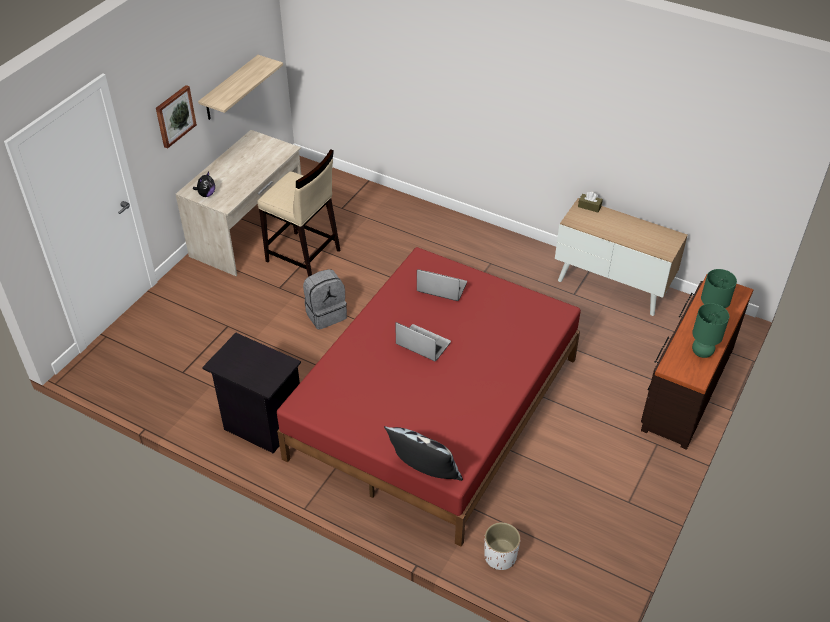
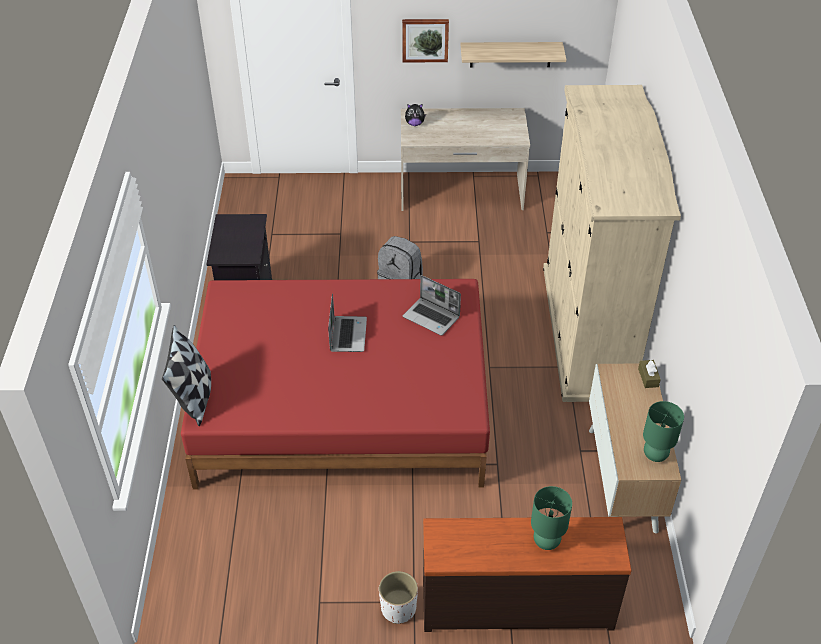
camera: 60 degrees right, 0 degrees up
beige stool [257,149,341,277] -> none
laptop [417,269,467,301] -> laptop turned 135 degrees clockwise [403,275,461,336]
white planter [484,522,520,570] -> white planter moved to [379,571,418,624]
green table lamp [692,303,729,358] -> green table lamp moved to [643,401,684,462]
none -> beige wardrobe [543,85,681,402]

